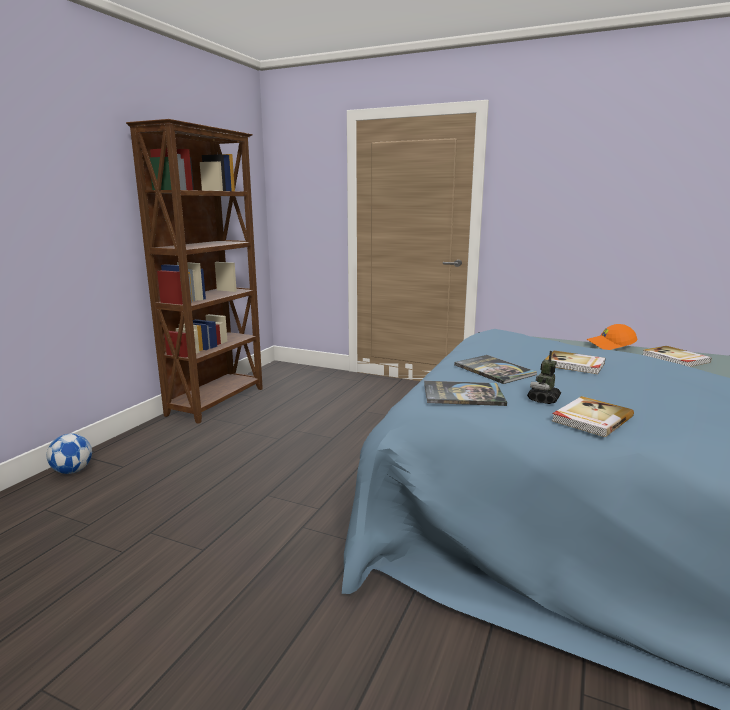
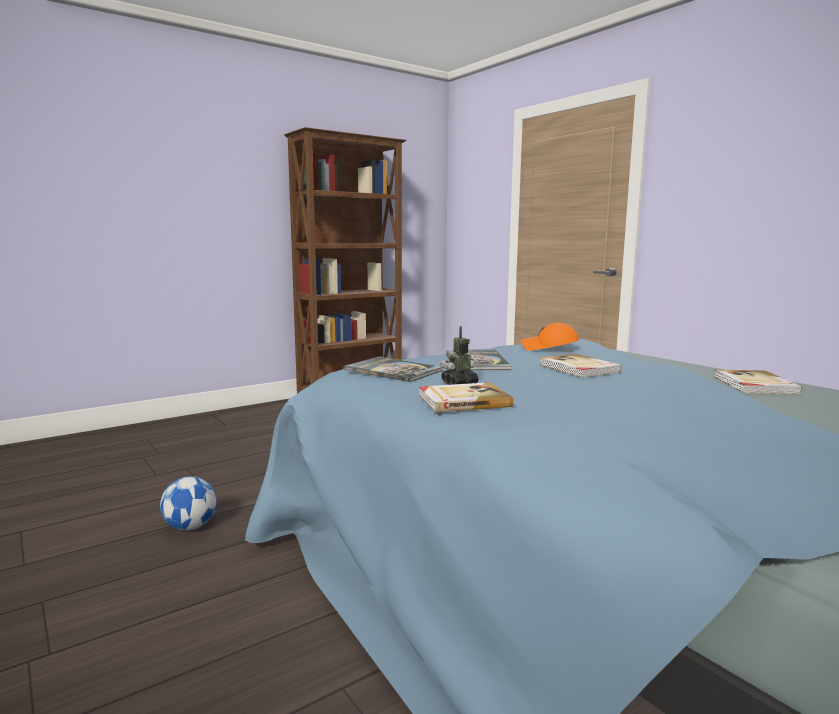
camera: 30 degrees right, 5 degrees down
football [47,434,92,474] -> football moved to [160,476,217,531]
orange cap [587,324,638,350] -> orange cap moved to [521,323,579,351]

